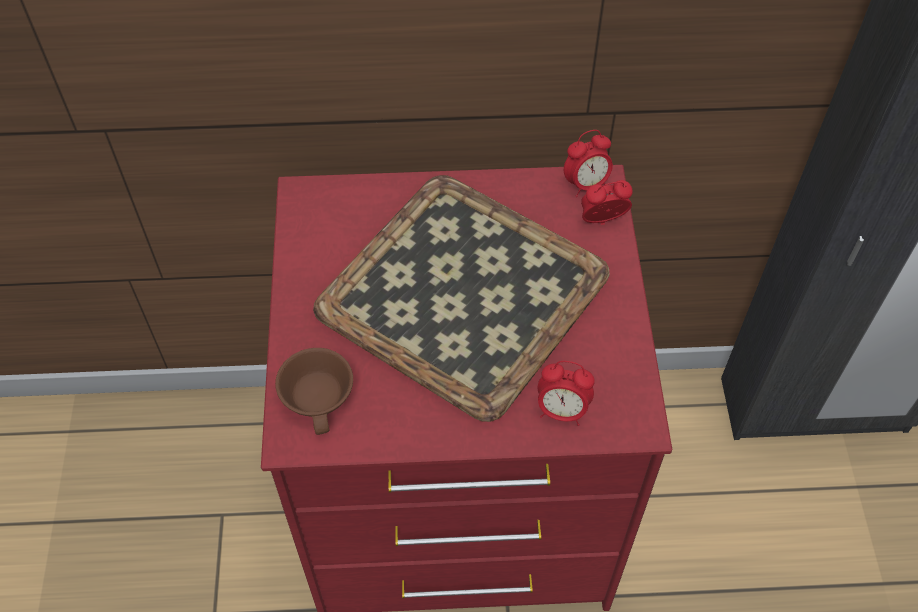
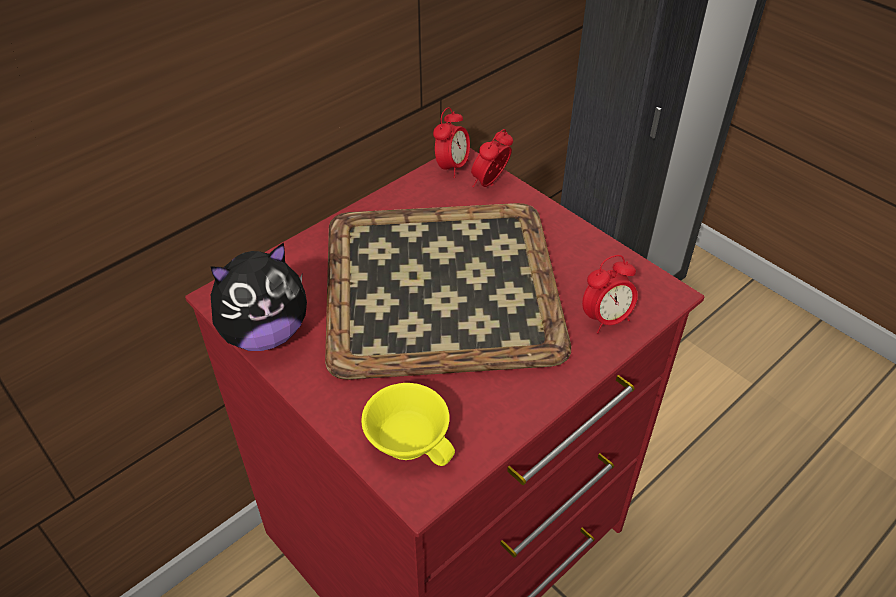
camera: 40 degrees left, 10 degrees down
brown cup [275,348,353,435] -> yellow cup [361,383,455,466]
none -> plush toy [210,242,307,351]

